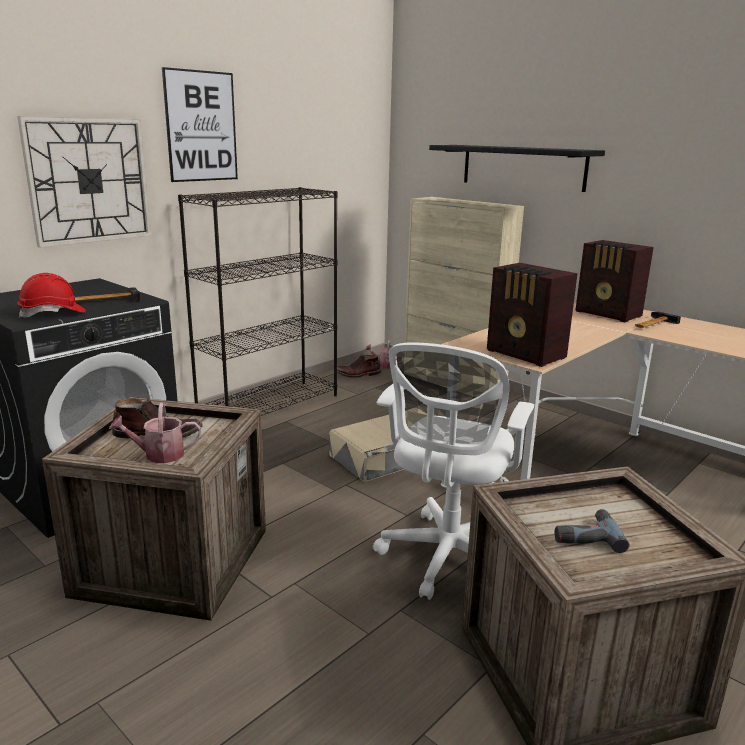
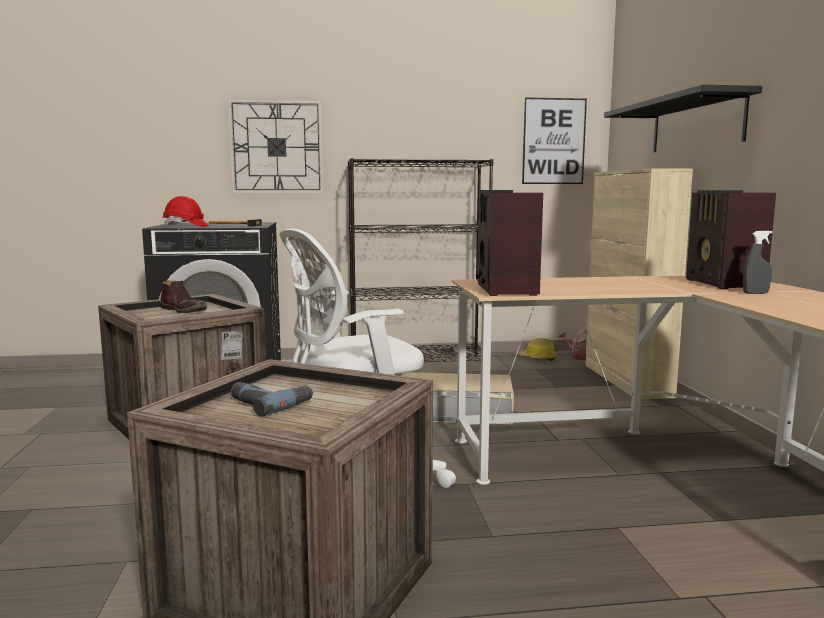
camera: 40 degrees right, 10 degrees down
watering can [109,403,201,463] -> none
picture [162,67,238,182] -> picture moved to [522,97,587,184]
brown boot [337,354,381,378] -> hard hat [518,338,557,361]
hammer [635,312,681,328] -> grey spray bottle [743,231,772,294]

